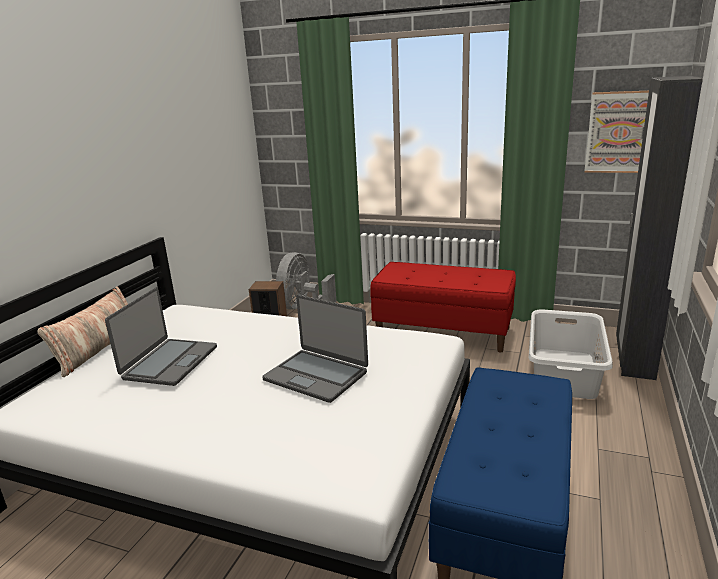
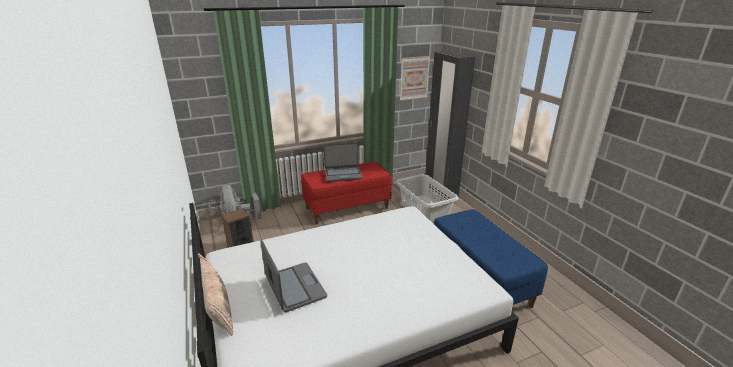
camera: 45 degrees left, 5 degrees up
laptop [262,295,368,403] -> laptop moved to [323,143,363,182]

